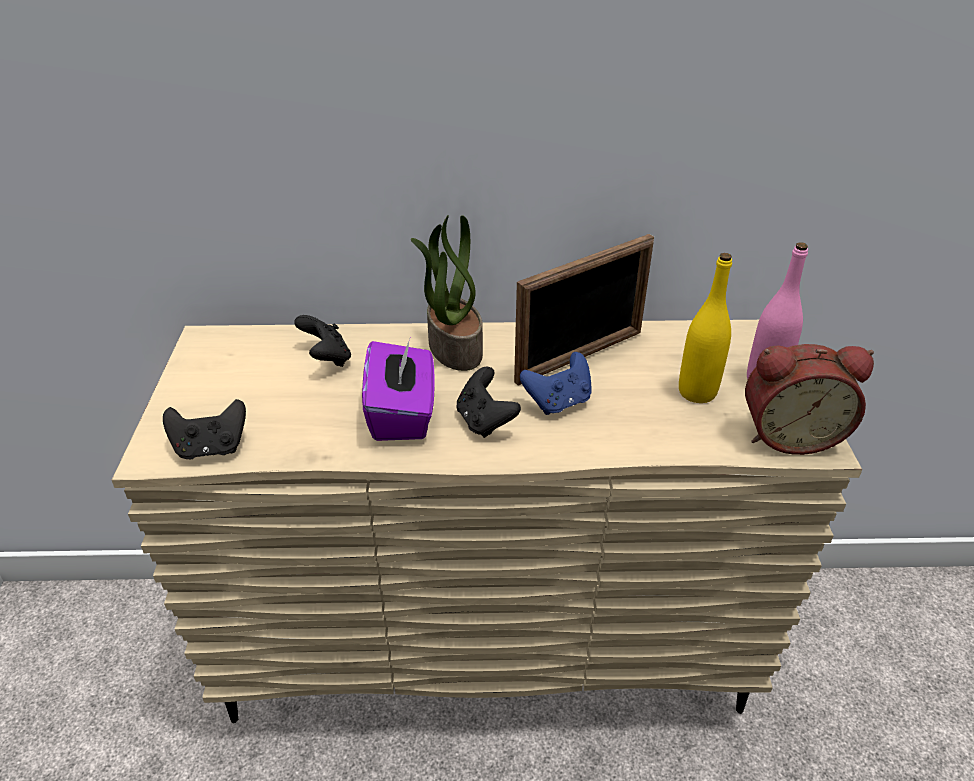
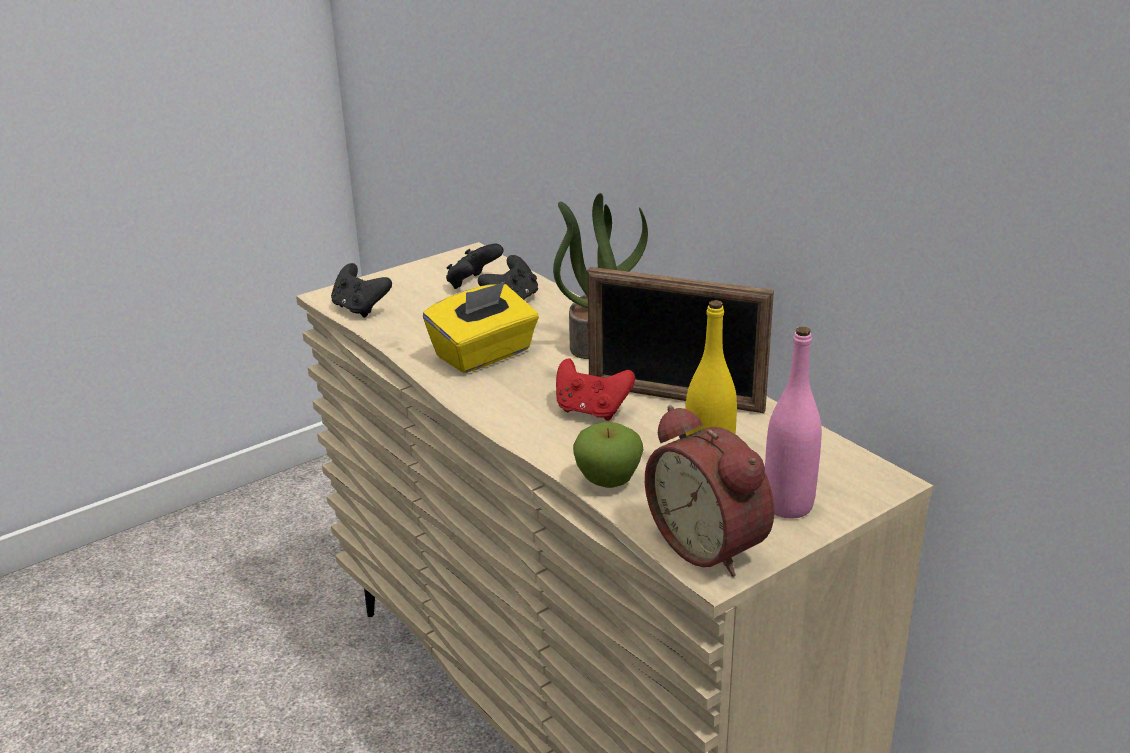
camera: 55 degrees right, 10 degrees down
purple tissue box [362,336,435,441] -> yellow tissue box [423,282,539,373]
black game controller [456,367,521,438] -> black game controller moved to [446,243,504,289]
blue game controller [520,352,592,415] -> red game controller [556,358,635,421]
none -> apple [573,422,644,488]

